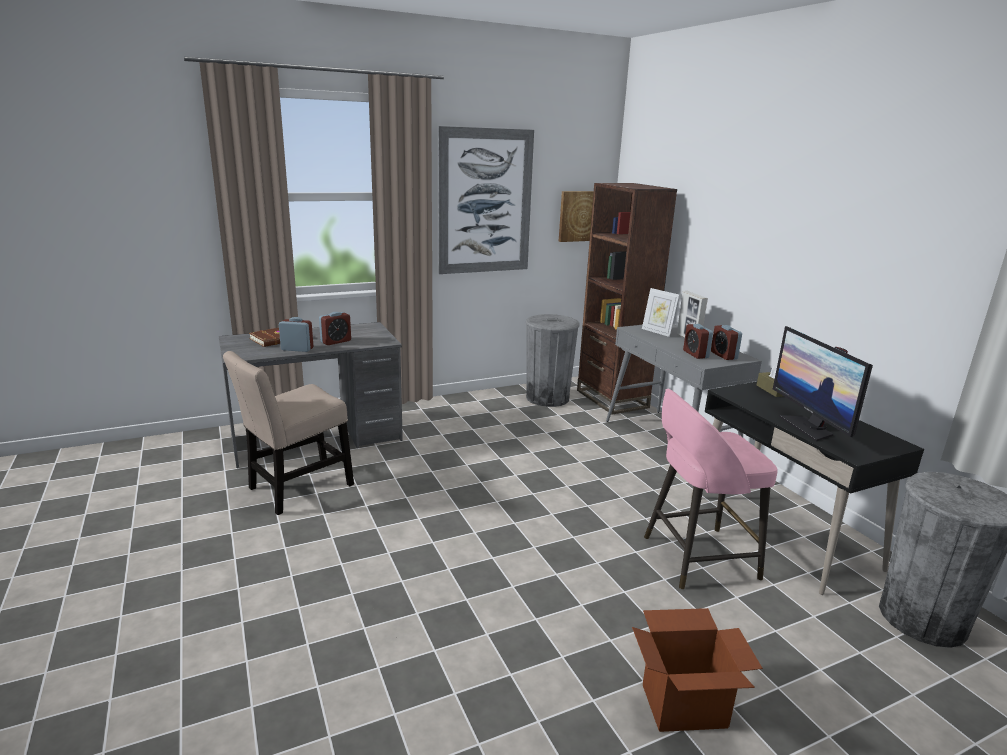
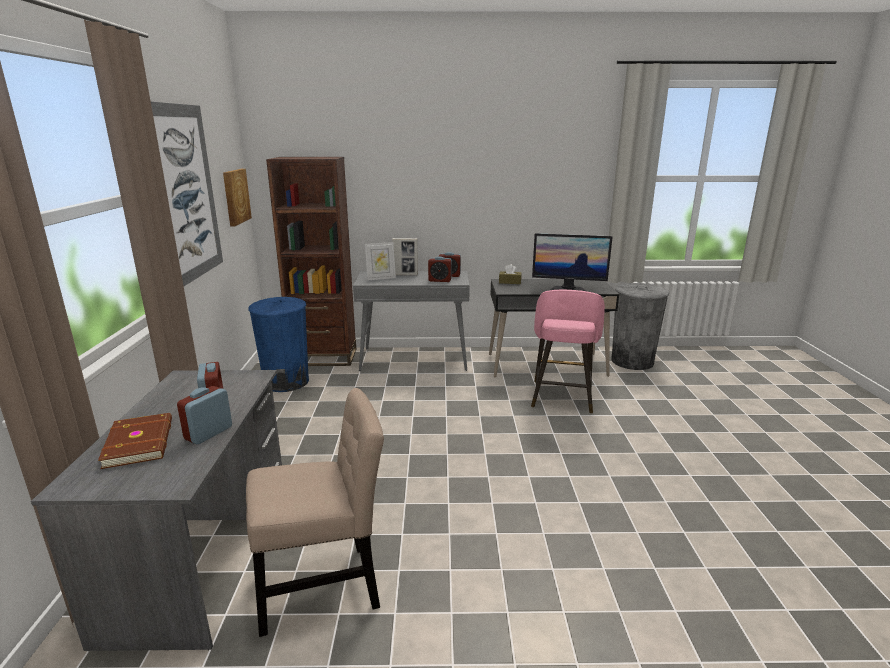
camera: 65 degrees left, 0 degrees up
beige chair [223,351,354,515] -> beige chair turned 90 degrees counterclockwise [246,388,384,637]
grey trash can [526,314,580,407] -> blue trash can [249,297,309,392]
cardboard box [632,608,763,732] -> none

